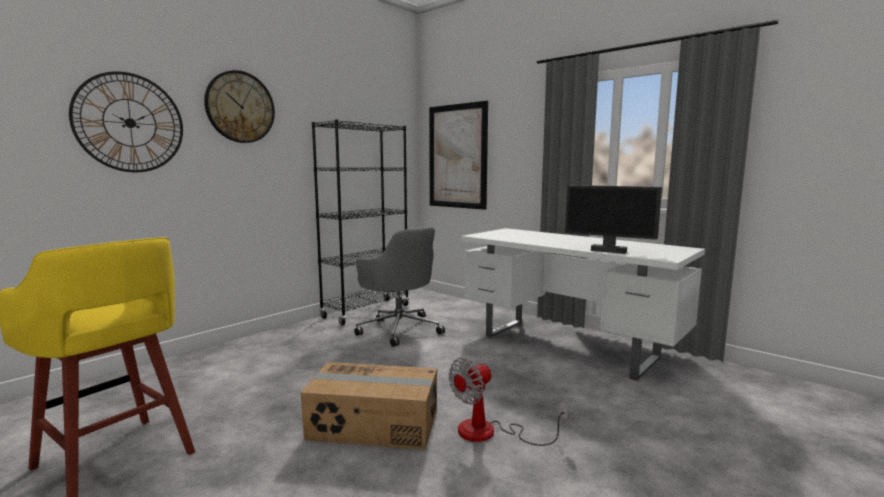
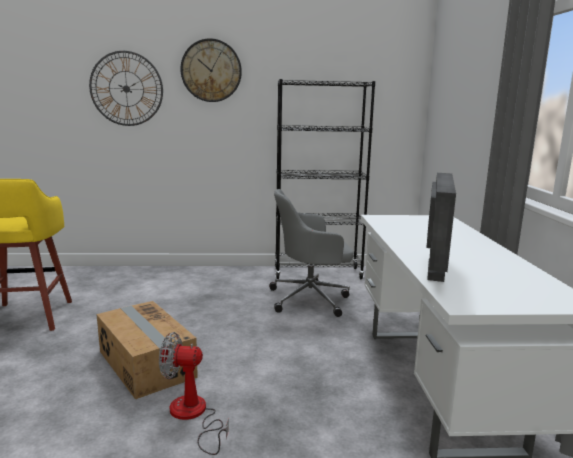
camera: 45 degrees right, 5 degrees up
grey office chair [354,227,445,347] -> grey office chair turned 75 degrees clockwise [269,189,353,317]
picture [429,101,488,210] -> none
monitor [565,185,662,254] -> monitor turned 150 degrees counterclockwise [426,173,456,282]

